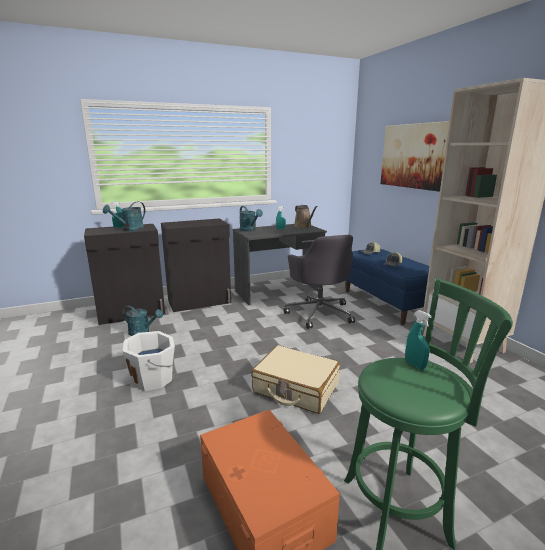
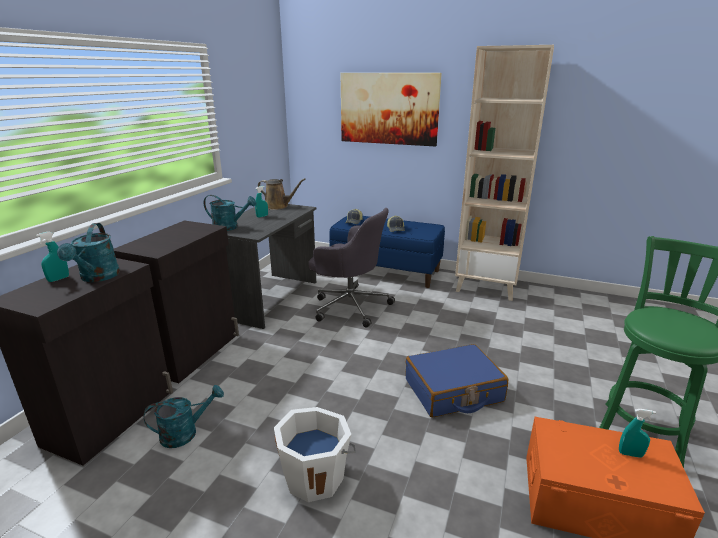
camera: 45 degrees left, 5 degrees up
beige suitcase [251,345,340,414] -> blue suitcase [405,344,508,417]
turquoise spray bottle [405,310,432,370] -> turquoise spray bottle moved to [619,409,656,458]

